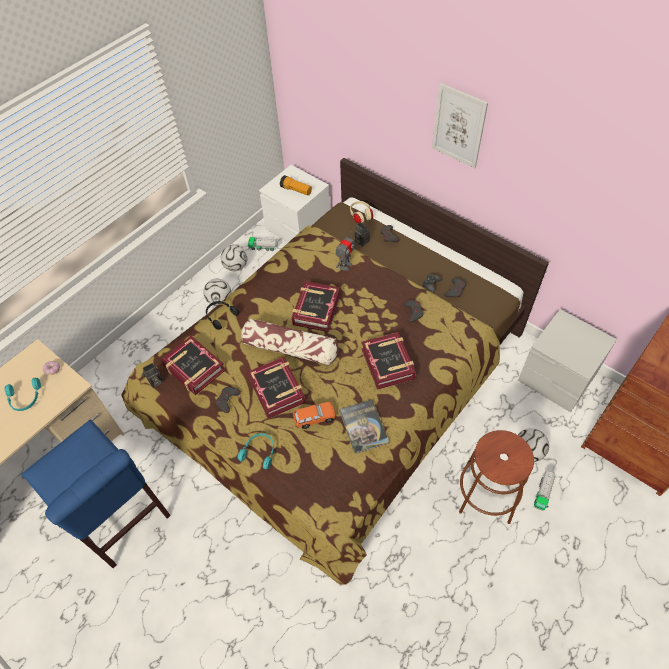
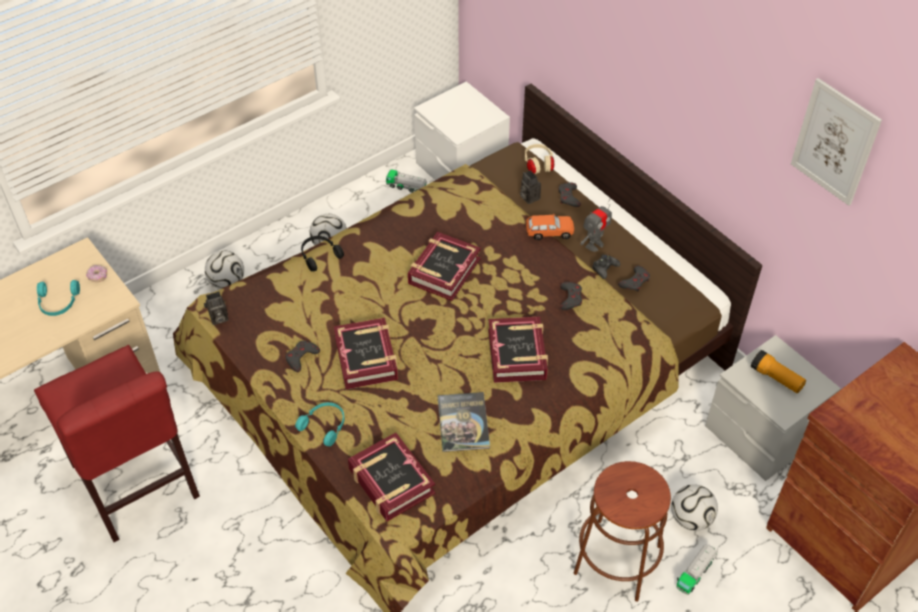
camera: 10 degrees right, 5 degrees down
blue chair [21,420,171,568] -> red chair [34,345,200,542]
book [161,336,225,395] -> book moved to [348,433,435,521]
football [221,245,247,271] -> football moved to [205,251,244,289]
pillow [241,318,339,365] -> none
flashlight [280,175,312,195] -> flashlight moved to [751,350,806,394]
orange toy car [293,402,335,429] -> orange toy car moved to [526,214,574,240]
toy robot [336,231,355,271] -> toy robot moved to [580,199,612,252]
picture [432,83,488,168] -> picture moved to [791,78,882,206]

